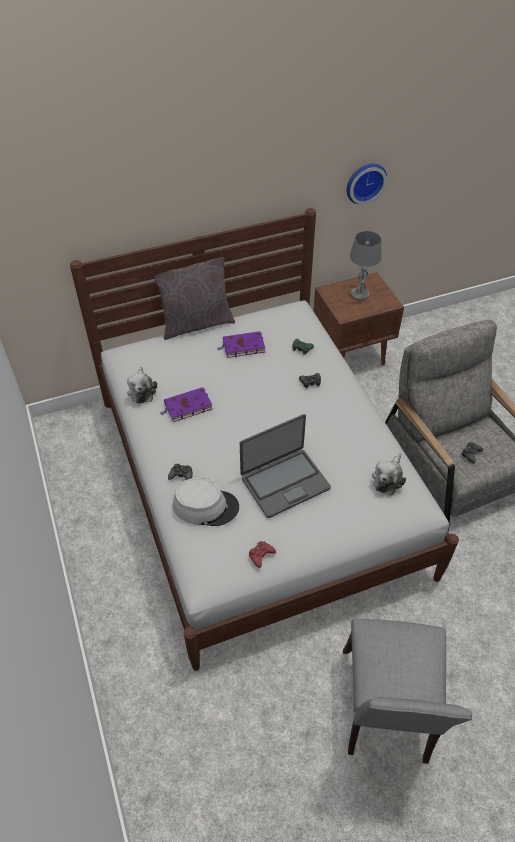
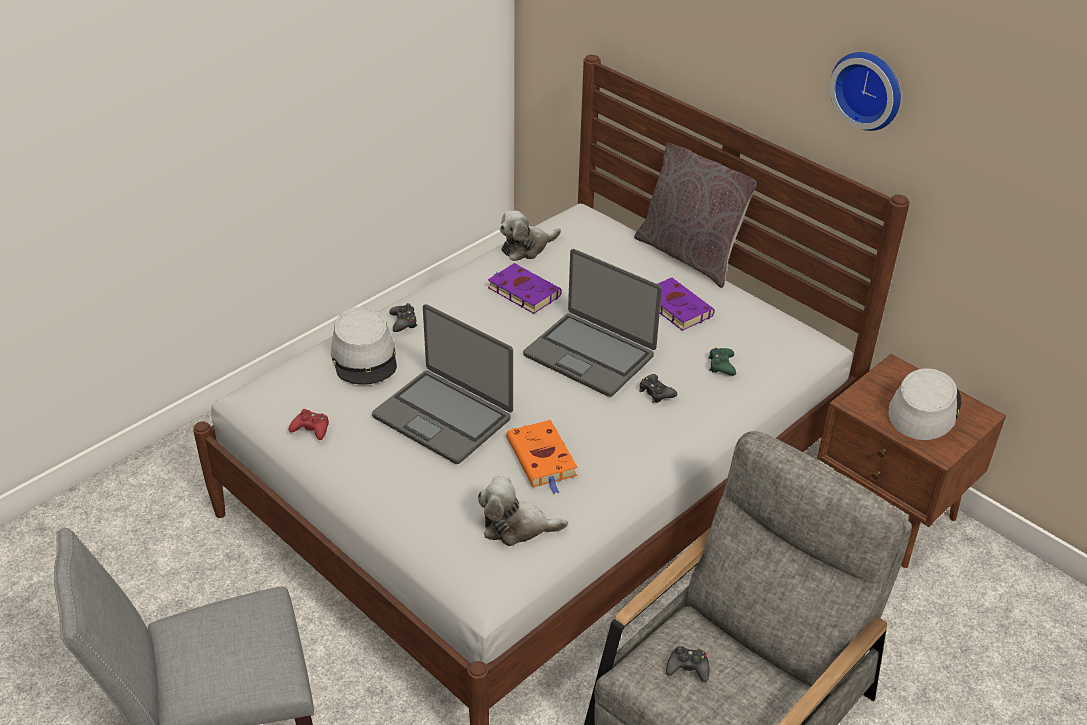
camera: 65 degrees right, 10 degrees down
wall clock [347,164,387,205] -> wall clock moved to [829,52,901,131]
grey table lamp [350,231,381,301] -> grey hat [888,368,961,440]
none -> orange book [506,420,578,494]
none -> laptop [523,249,662,397]

